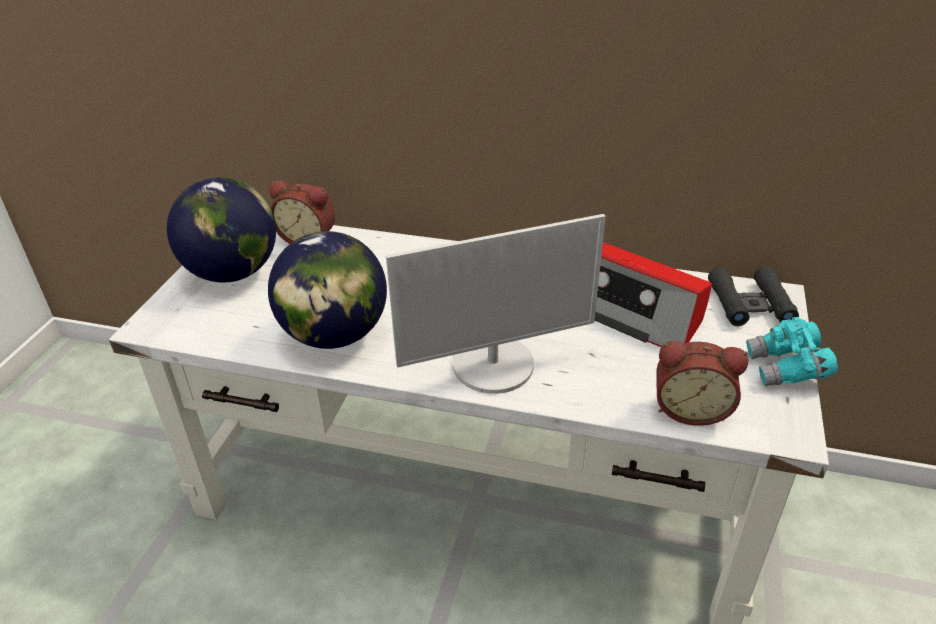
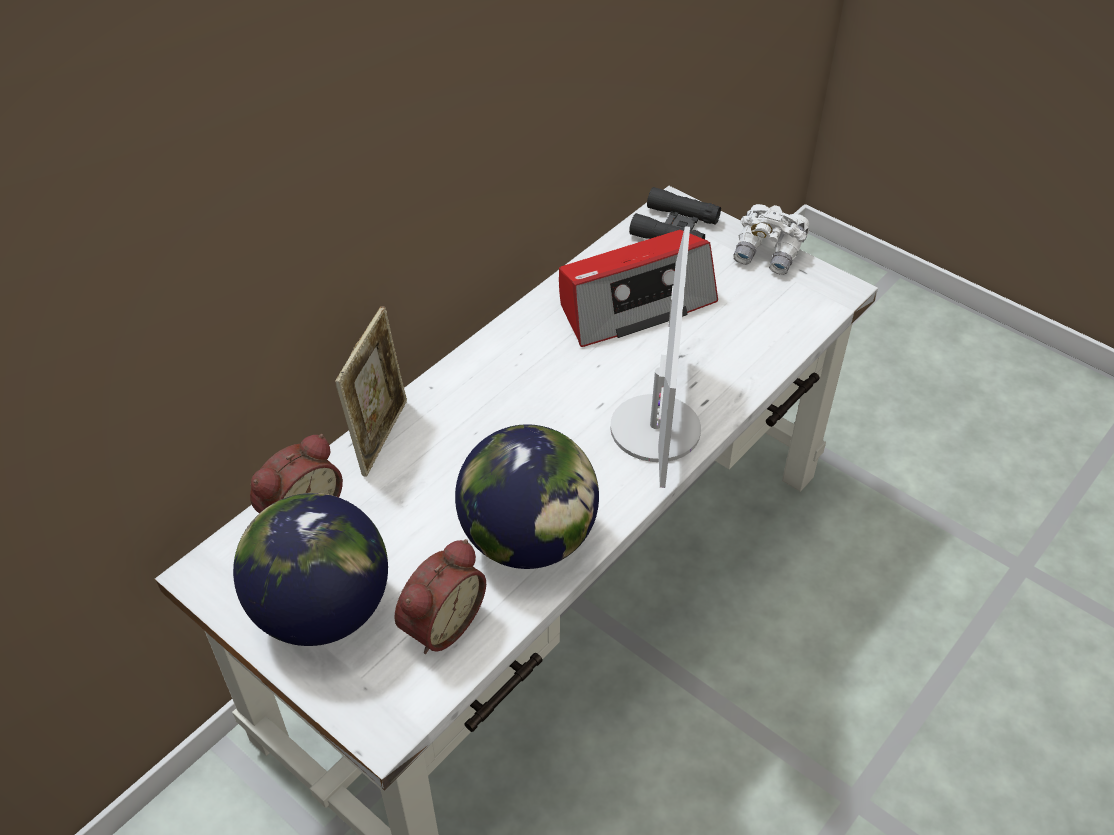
camera: 65 degrees left, 10 degrees up
alarm clock [657,341,749,426] -> alarm clock moved to [394,539,486,654]
turquoise binoculars [746,317,838,386] -> white binoculars [733,204,809,275]
none -> picture frame [335,306,407,477]

